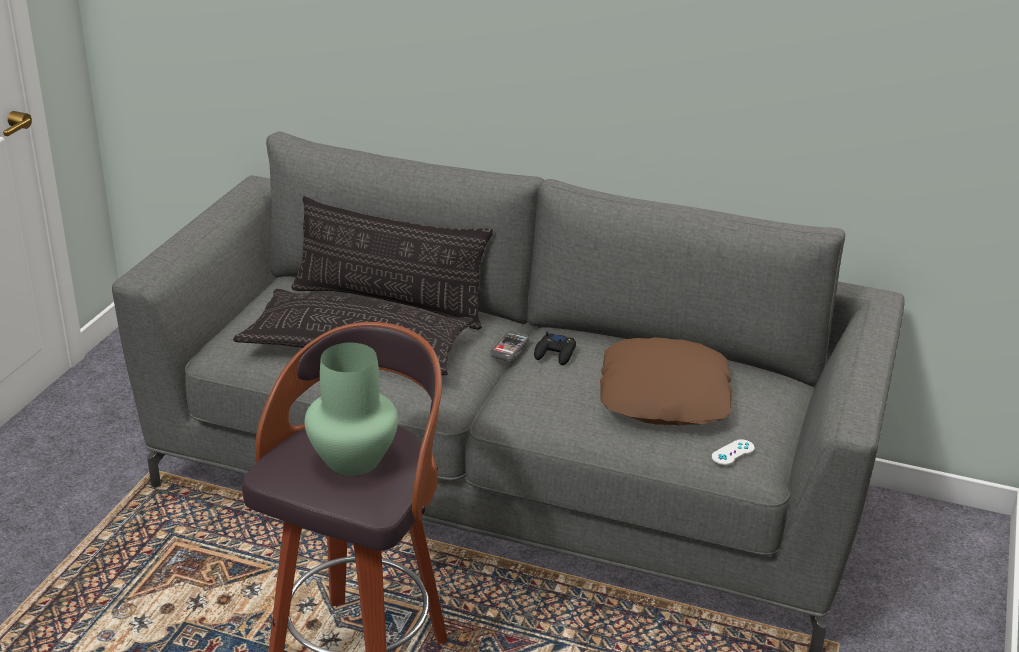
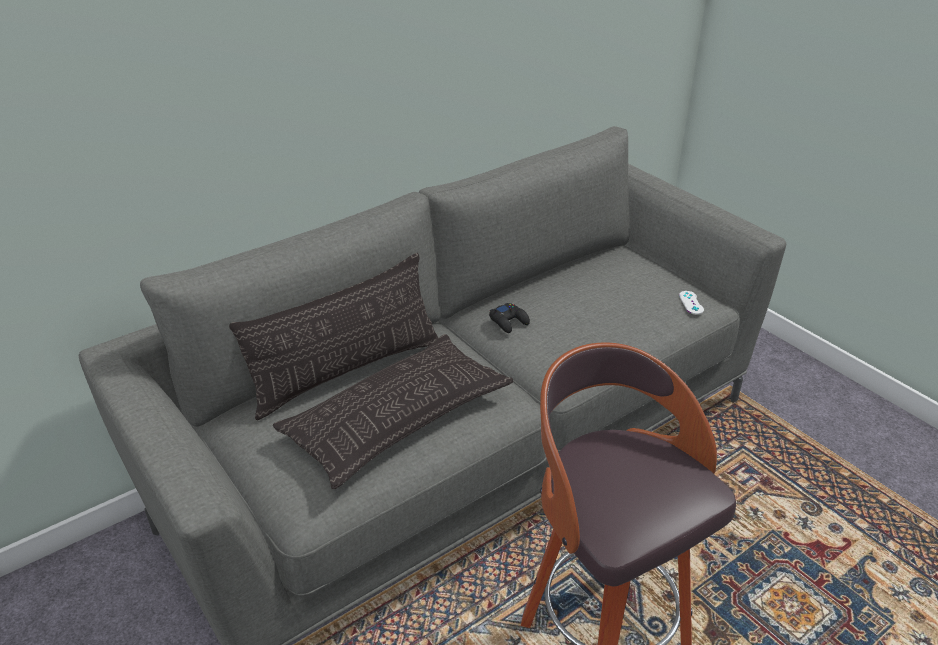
camera: 55 degrees left, 5 degrees up
green vase [304,343,398,476] -> none
phone [490,331,530,361] -> none
brown pillow [600,337,733,426] -> none

